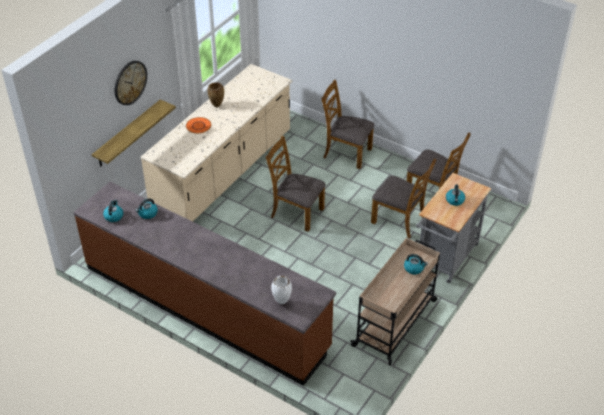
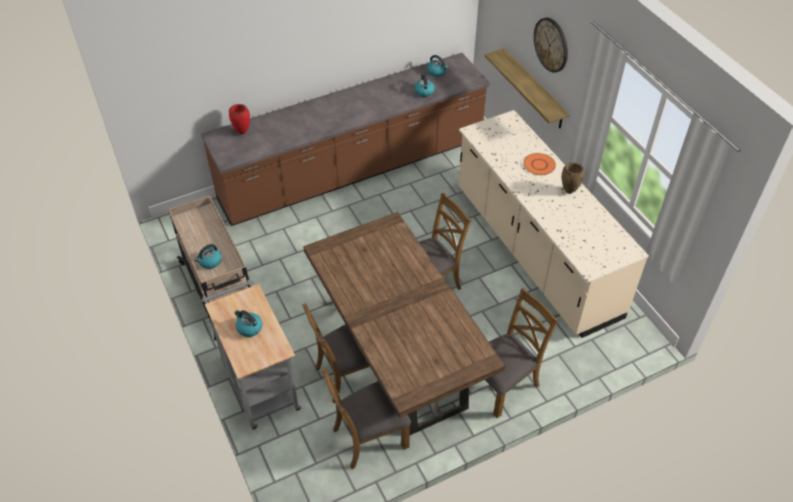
camera: 120 degrees right, 5 degrees up
white vase [271,276,292,304] -> red vase [229,104,250,135]
none -> brown dining table [303,212,505,435]

